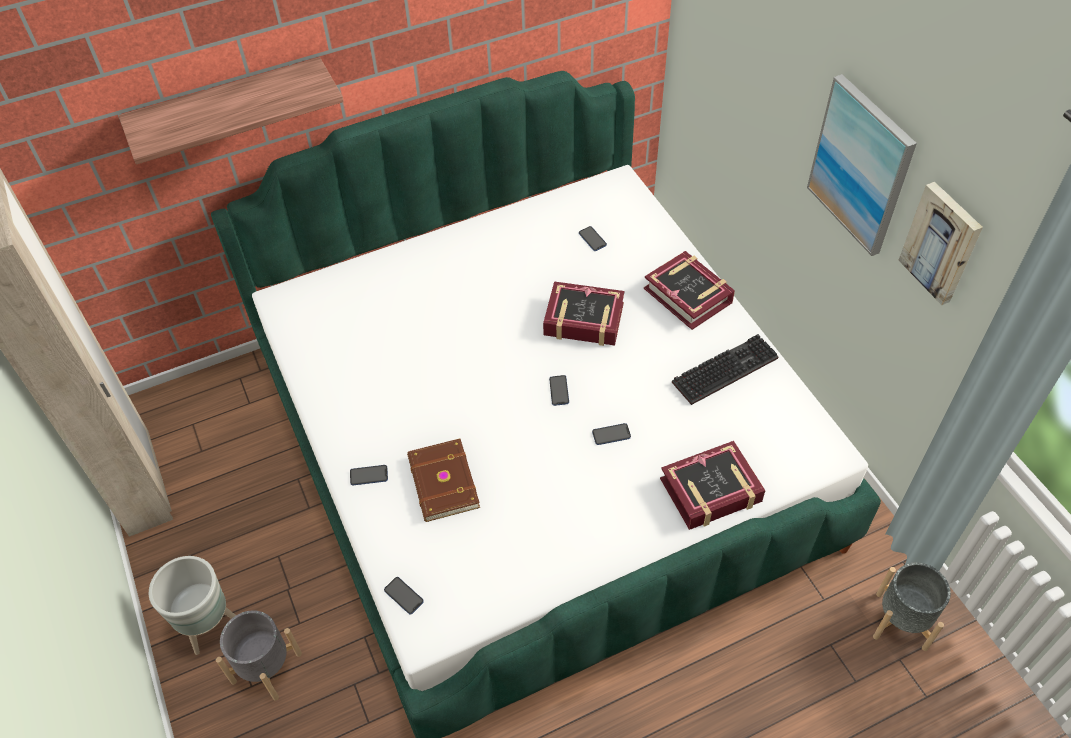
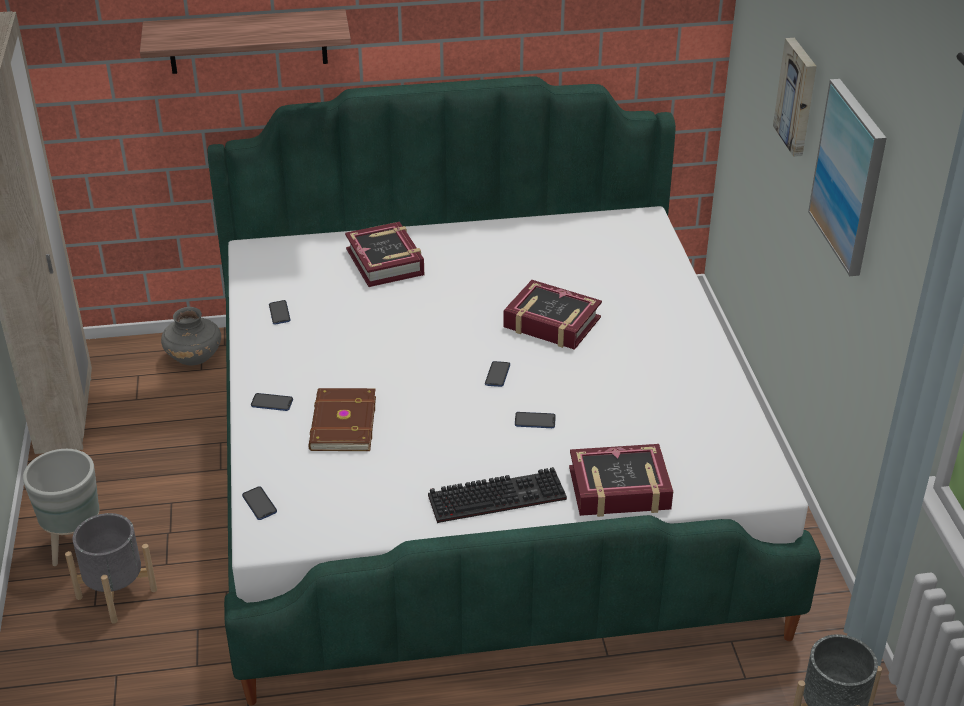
camera: 15 degrees right, 15 degrees down
phone [579,226,607,251] -> phone moved to [269,300,291,325]
book [644,251,735,330] -> book moved to [345,222,424,287]
keyboard [672,334,778,405] -> keyboard moved to [428,467,567,523]
picture [898,182,983,305] -> picture moved to [773,38,817,157]
none -> grey vase [161,307,221,365]

